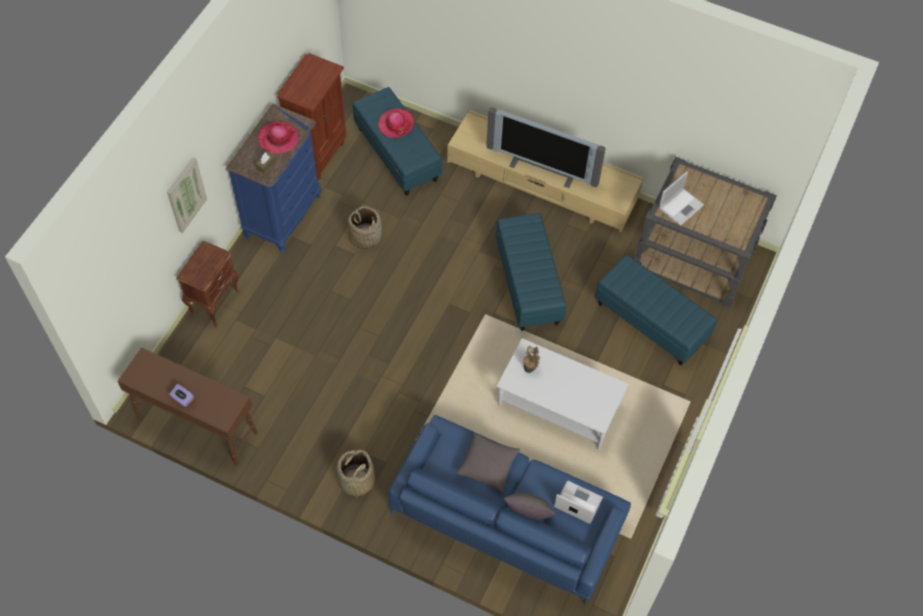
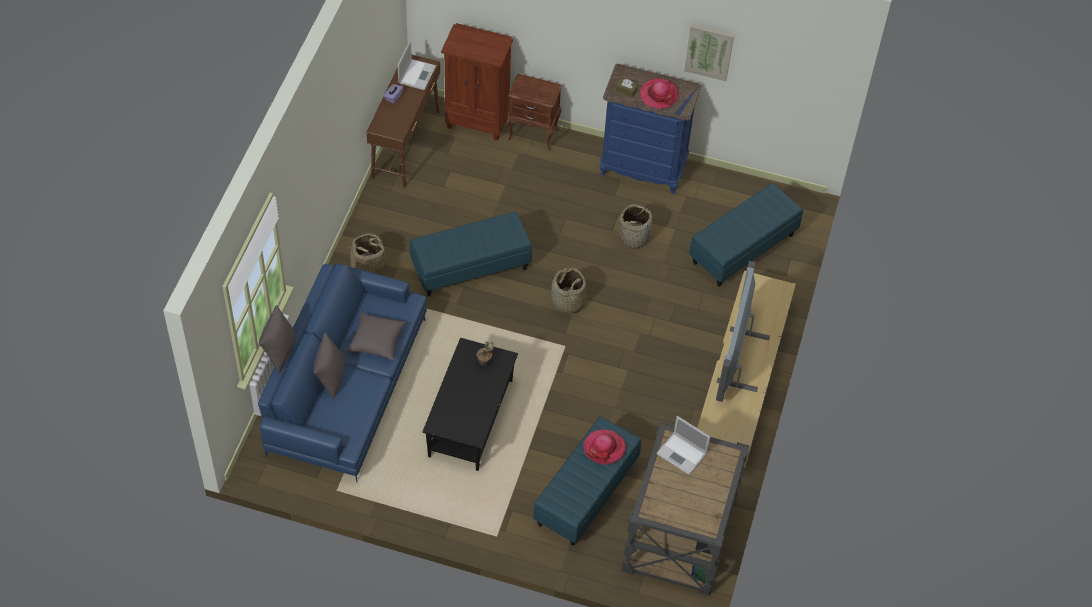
camera: 80 degrees right, 5 degrees down
picture [167,158,207,233] -> picture moved to [684,24,734,81]
brown cabinet [277,53,346,180] -> brown cabinet moved to [441,23,513,141]
hat [378,108,415,138] -> hat moved to [583,430,626,465]
blue ottoman [496,213,566,331] -> blue ottoman moved to [410,212,532,296]
white coffee table [496,338,628,450] -> black coffee table [422,338,518,471]
laptop [554,480,603,524] -> laptop moved to [398,41,436,90]
none -> grey pillow [258,305,296,373]
none -> basket [551,268,586,315]

